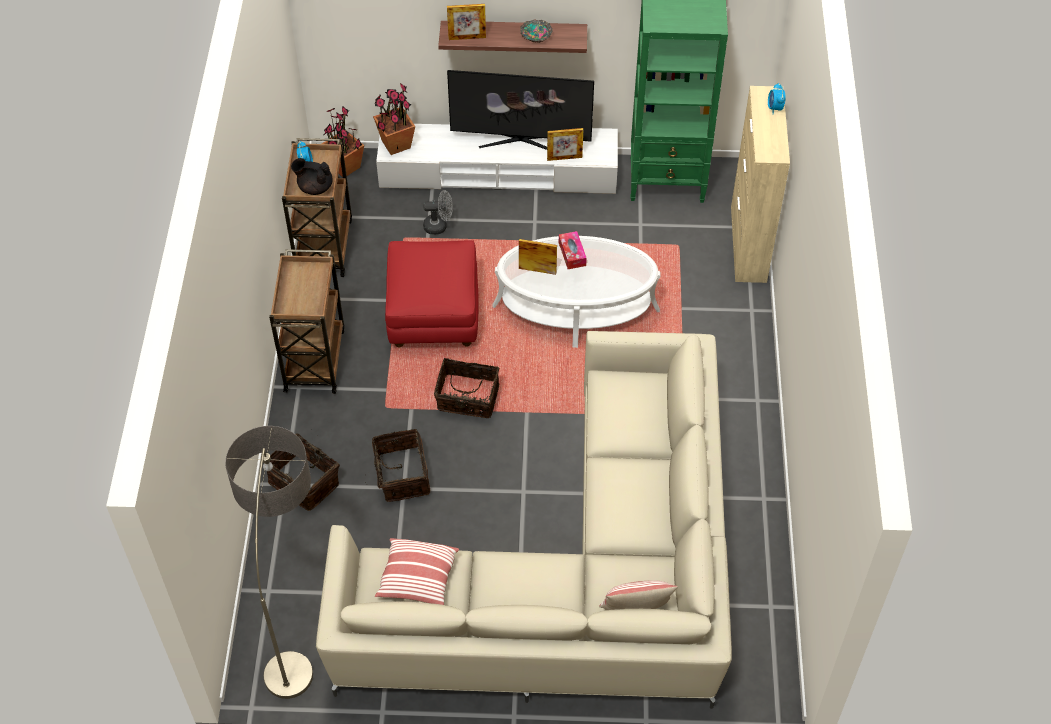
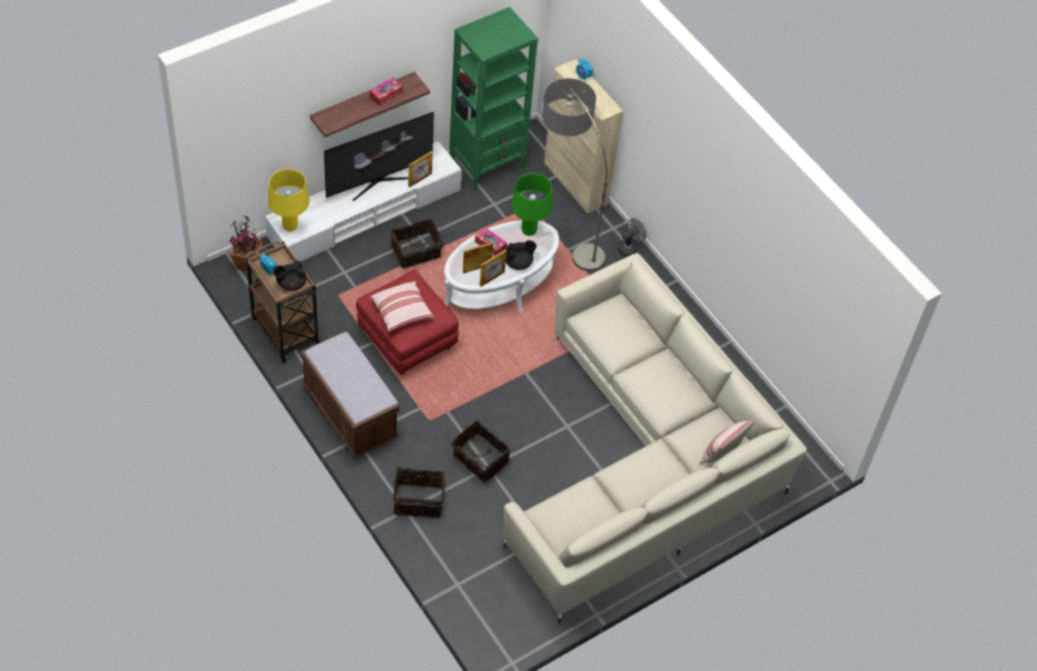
camera: 40 degrees left, 0 degrees up
floor lamp [225,426,313,699] -> floor lamp moved to [542,78,607,271]
brown cart [269,249,345,394] -> brown bench [301,331,399,458]
potted plant [373,83,415,155] -> yellow table lamp [268,169,309,232]
pillow [375,538,459,605] -> pillow moved to [370,281,434,332]
grey fan [423,190,453,235] -> grey fan moved to [617,218,647,257]
basket [434,358,500,418] -> basket moved to [391,219,444,269]
picture frame [447,4,486,40] -> picture frame moved to [480,250,507,287]
bowl [520,19,553,43] -> tissue box [370,78,403,106]
none -> black teapot [506,240,537,270]
none -> green table lamp [511,173,552,236]

